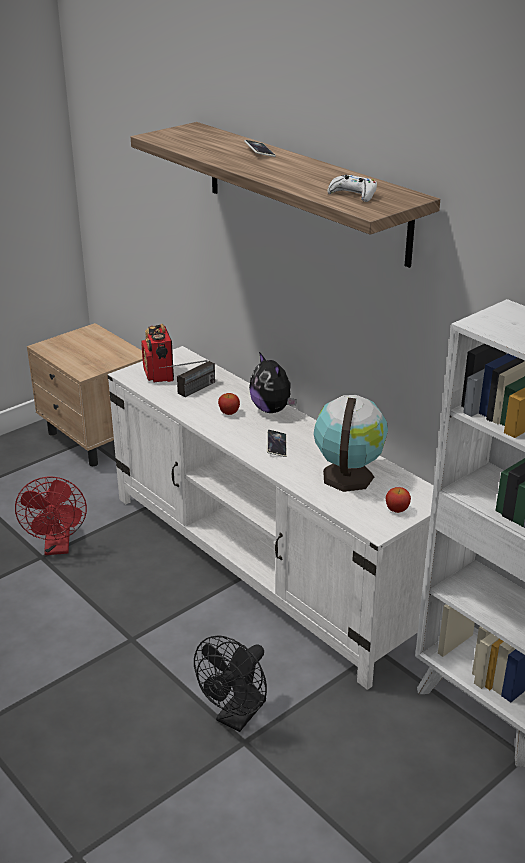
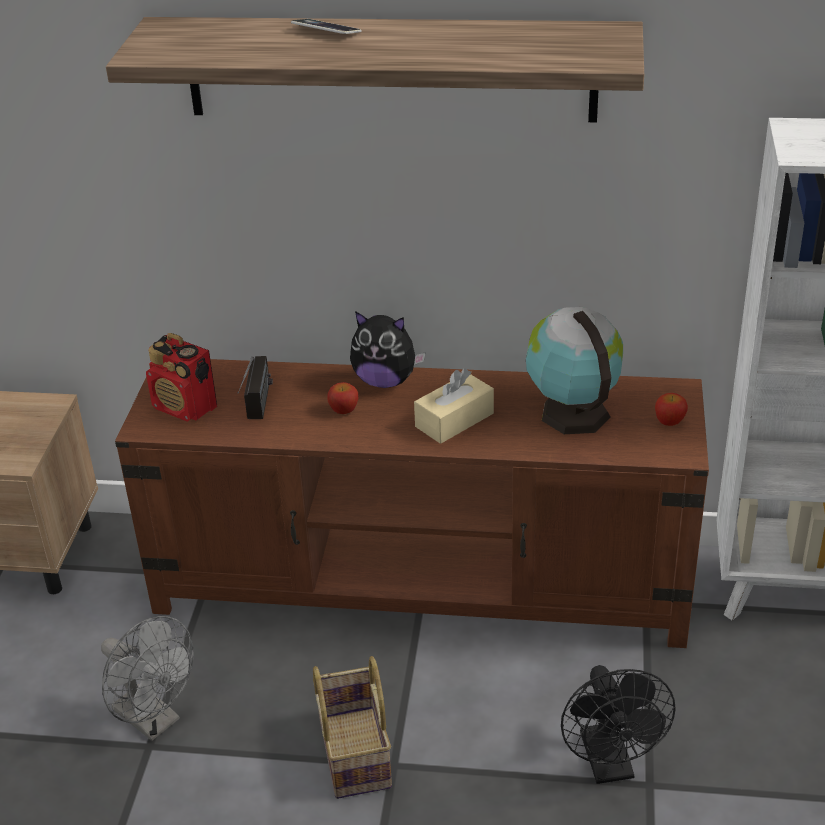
camera: 40 degrees left, 5 degrees up
red fan [15,476,87,555] -> grey fan [101,616,194,741]
white tv stand [108,346,434,690] -> brown tv stand [115,359,709,648]
phone [267,430,287,457] -> beige tissue box [414,368,494,444]
white game controller [327,175,377,202] -> none
none -> basket [313,656,392,799]

